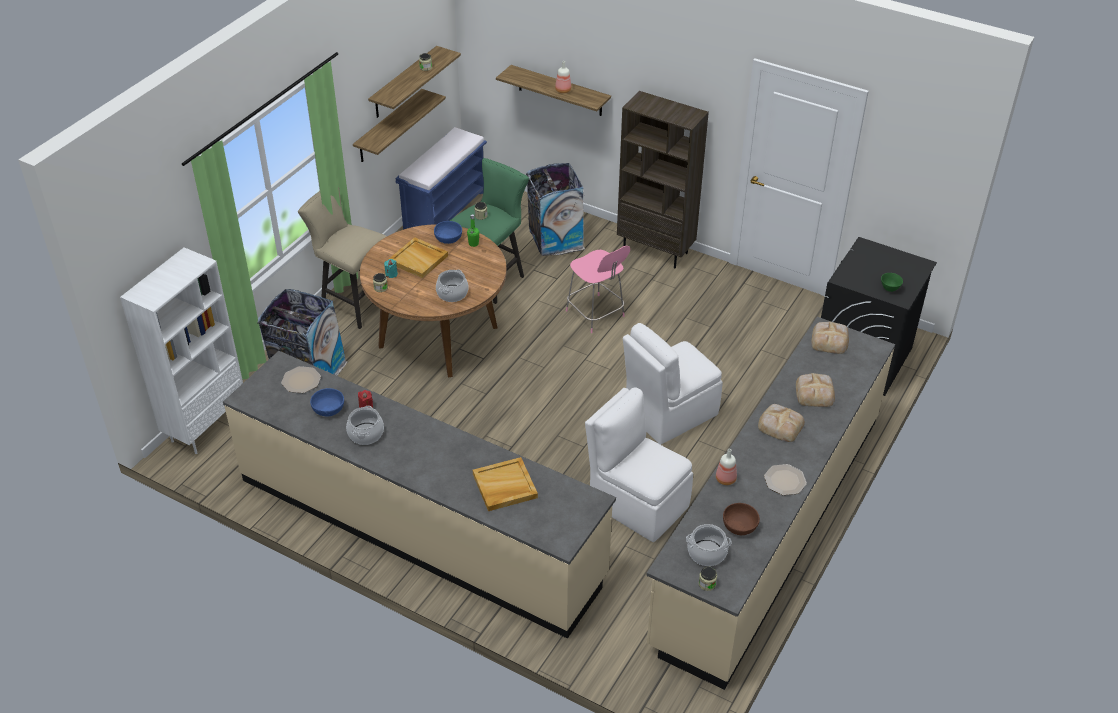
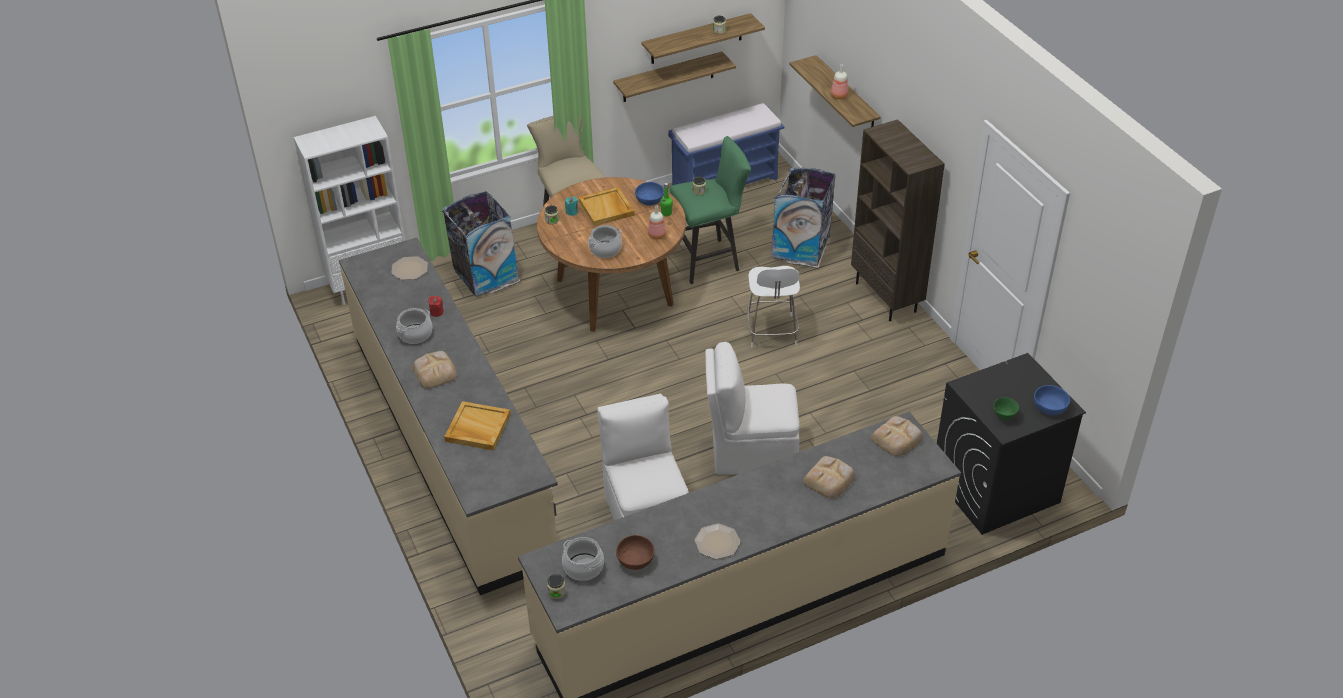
camera: 35 degrees right, 0 degrees up
blue bowl [310,388,344,417] -> blue bowl moved to [1034,385,1070,415]
pink chair [566,246,630,333] -> white chair [747,266,800,347]
bottle [716,449,737,485] -> bottle moved to [648,205,666,240]
bread [758,404,805,442] -> bread moved to [413,351,457,389]

